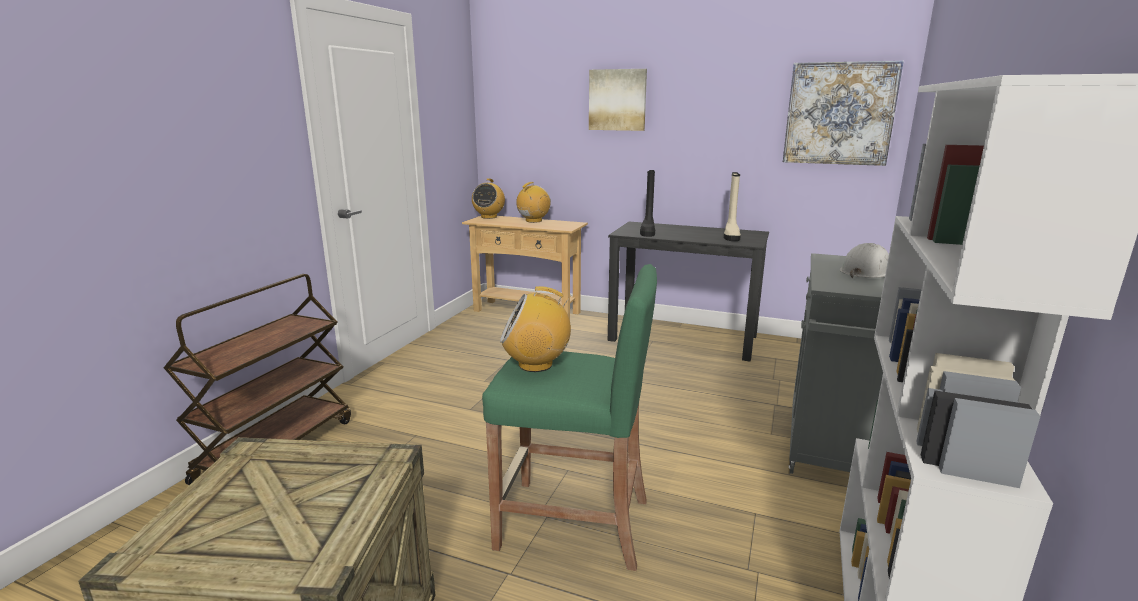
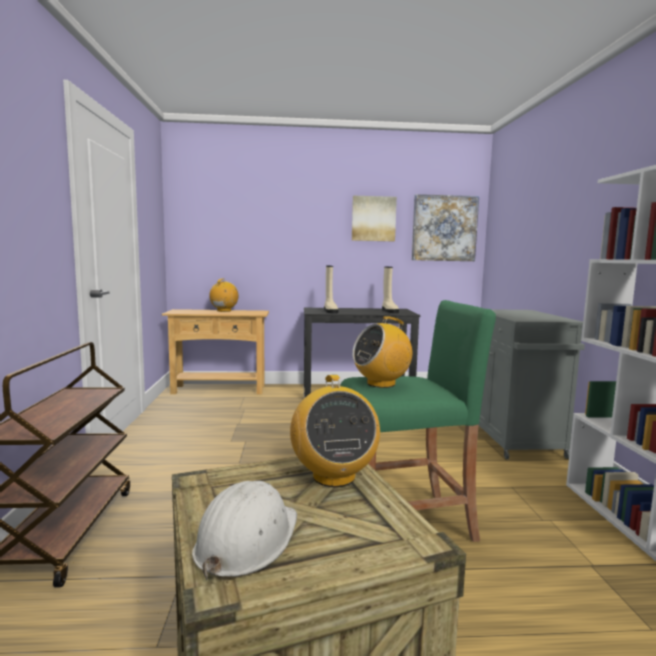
camera: 25 degrees left, 10 degrees down
radio [472,179,505,219] -> radio moved to [290,375,380,487]
picture [589,69,647,131] -> picture moved to [352,196,397,241]
black boot [640,170,655,237] -> beige boot [324,265,338,314]
white hard hat [840,243,889,278] -> white hard hat moved to [192,481,297,580]

